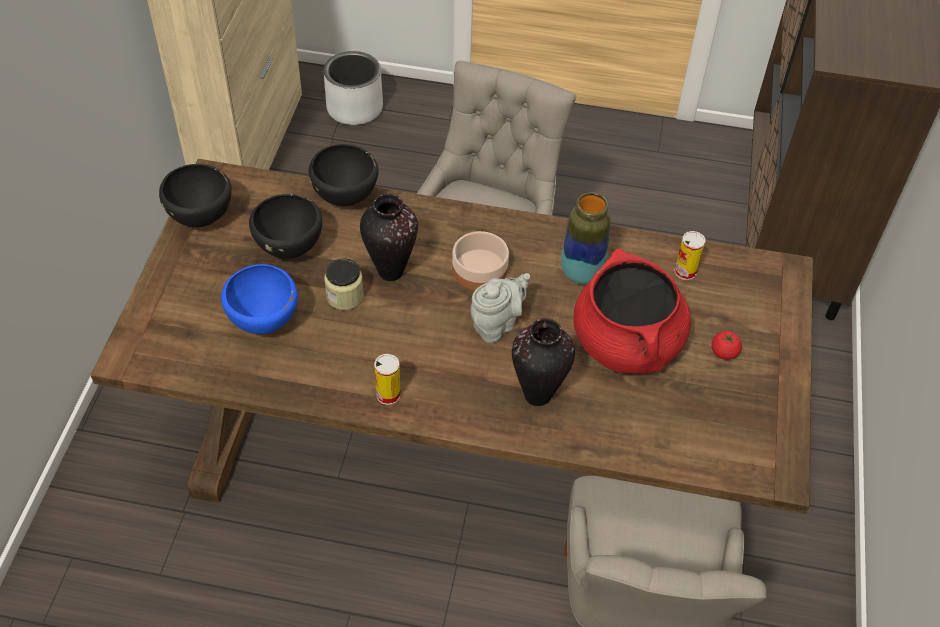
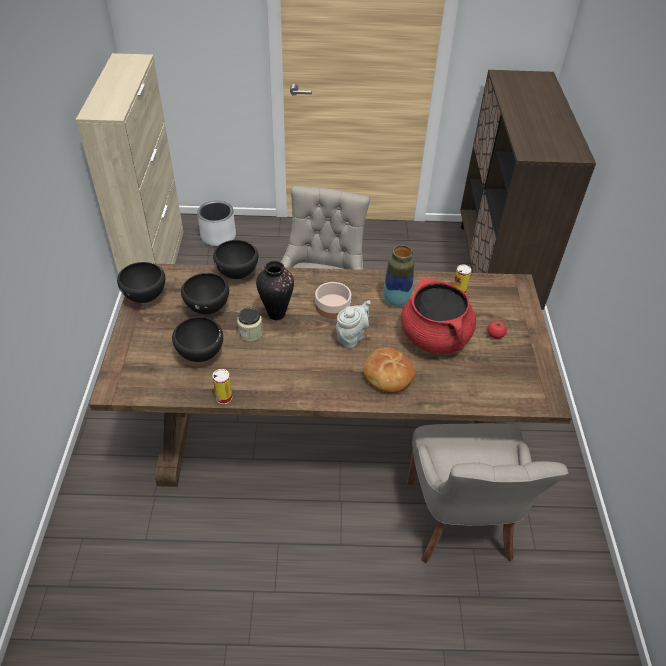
camera: 10 degrees left, 5 degrees down
blue bowl [221,264,298,334] -> black bowl [172,316,223,362]
can [374,354,401,405] -> can moved to [212,369,232,404]
vase [512,318,575,406] -> bread [363,347,415,393]

